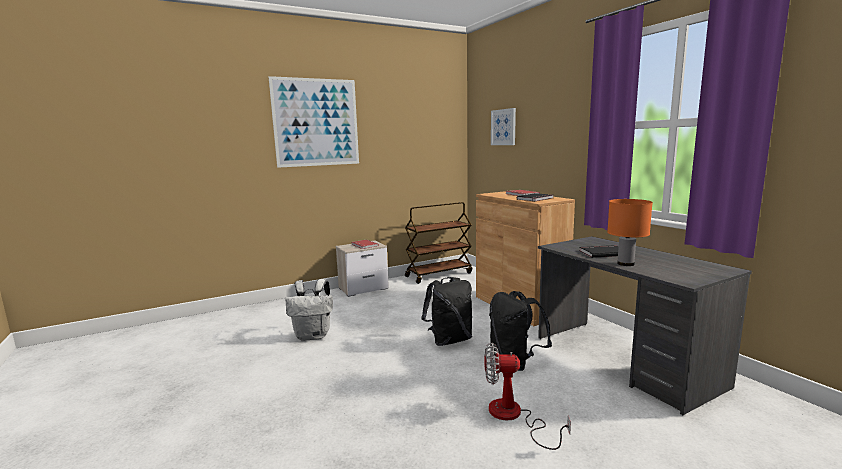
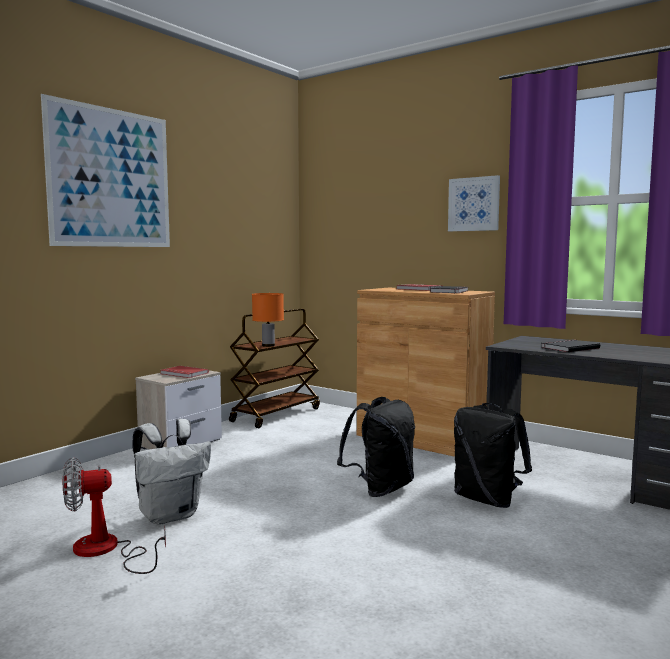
camera: 25 degrees left, 5 degrees down
fan [484,343,571,450] -> fan moved to [63,457,166,574]
picture [491,108,516,145] -> picture moved to [448,175,500,231]
orange table lamp [607,199,653,266] -> orange table lamp moved to [252,293,284,347]

